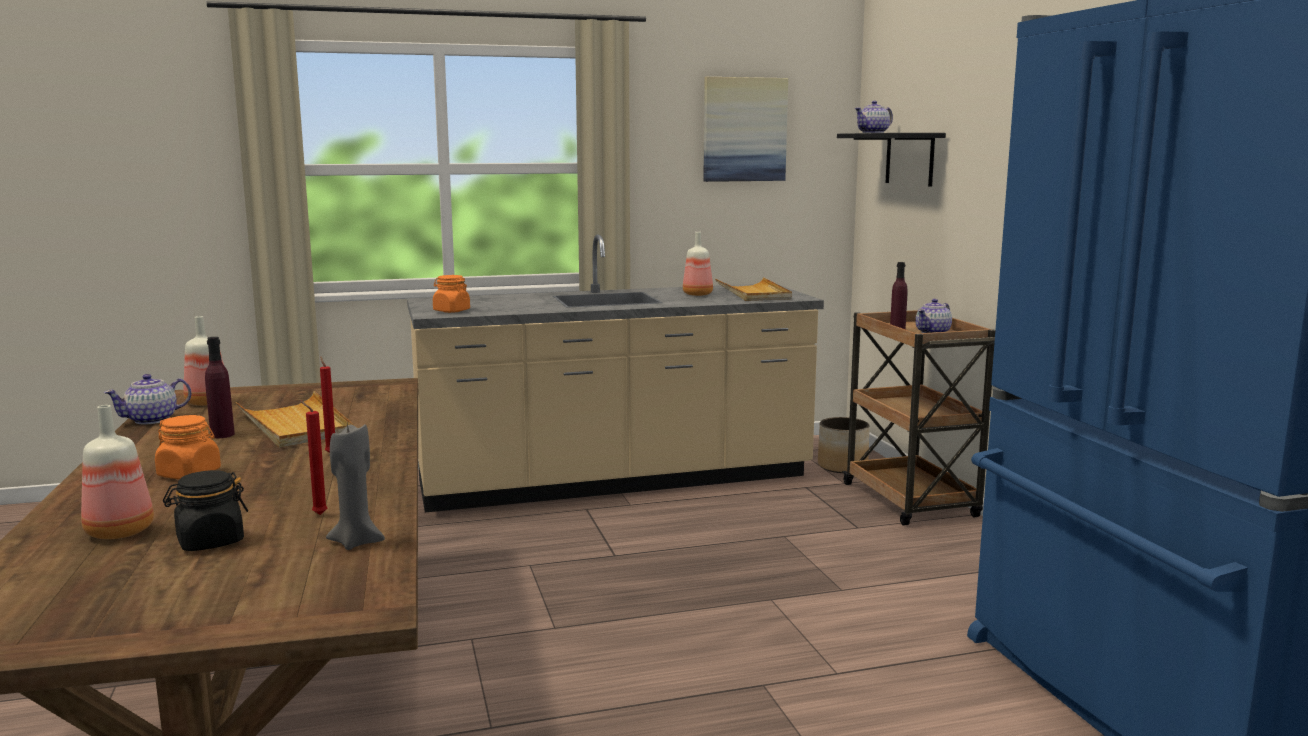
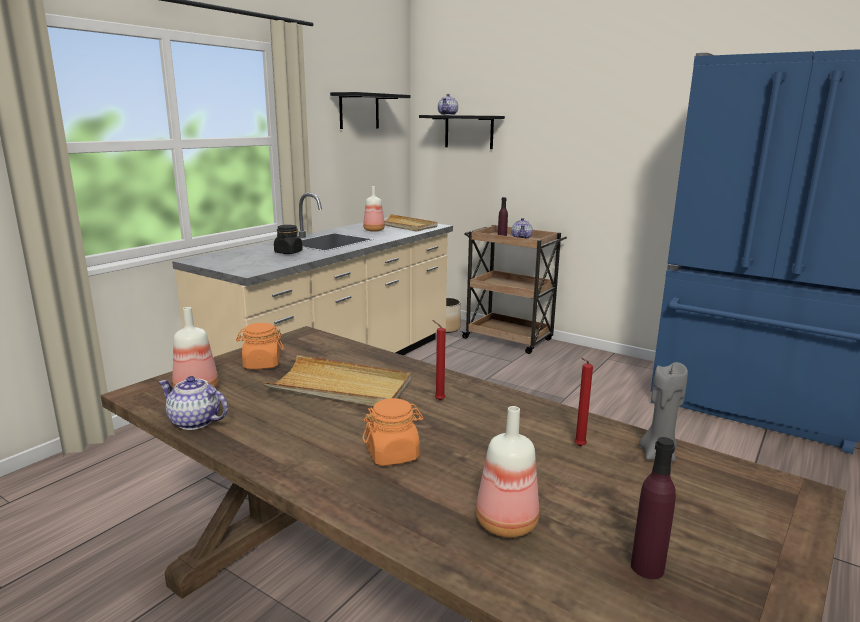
camera: 40 degrees left, 5 degrees up
teapot [104,374,191,424] -> teapot turned 105 degrees clockwise [159,376,228,430]
black jar [163,470,248,551] -> black jar moved to [274,225,302,254]
purple bottle [205,337,235,438] -> purple bottle moved to [631,437,676,579]
orange jar [433,275,470,313] -> orange jar moved to [236,323,284,369]
picture [703,77,788,182] -> black shelf [330,92,411,129]

